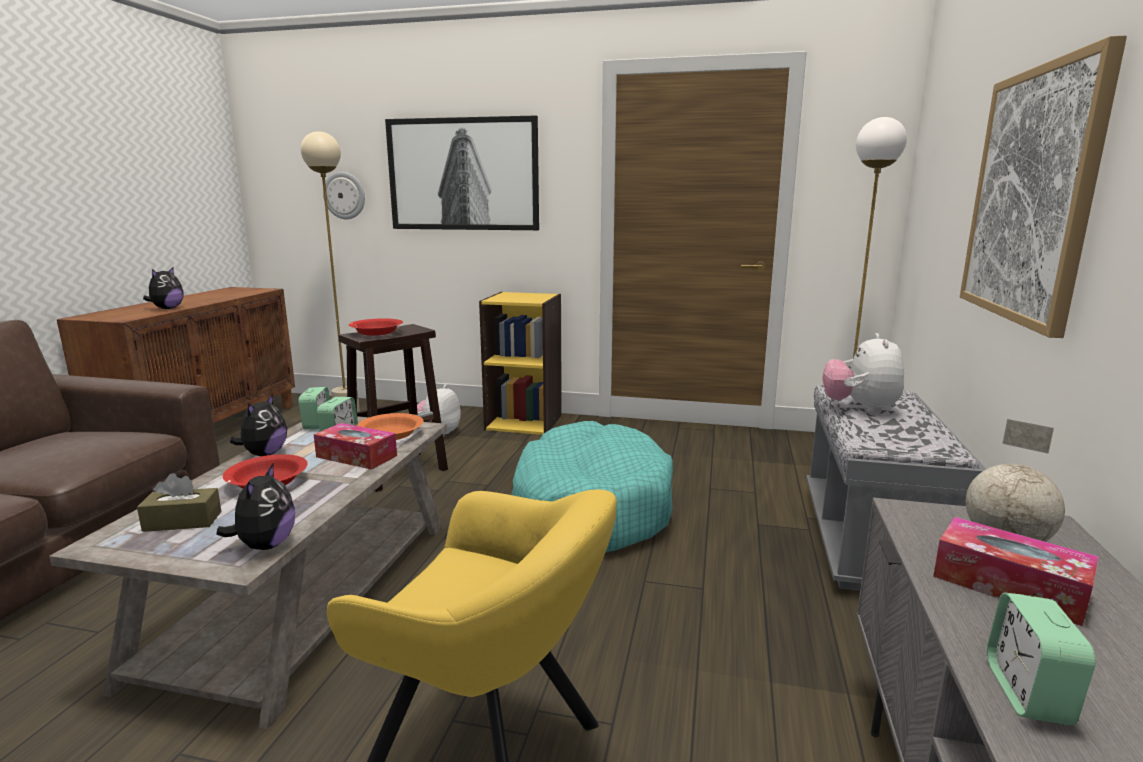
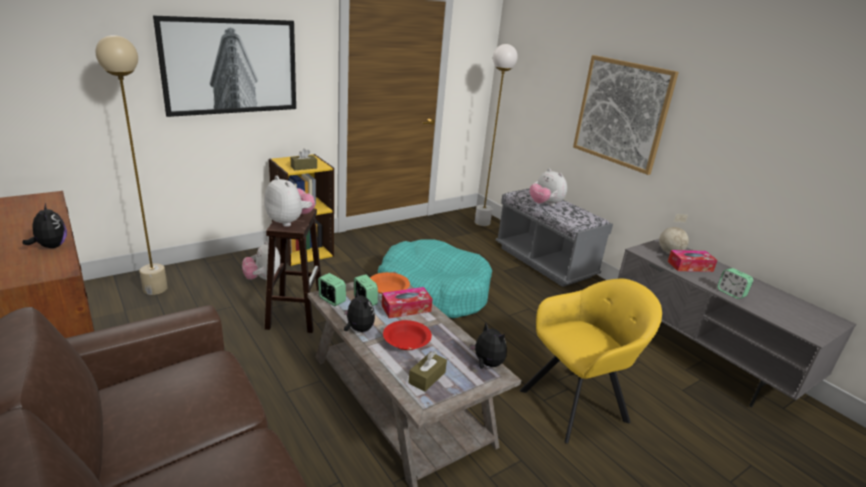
camera: 50 degrees left, 10 degrees up
wall clock [323,172,365,220] -> none
red bowl [348,318,403,336] -> plush toy [264,176,315,227]
none -> brown tissue box [291,148,317,170]

